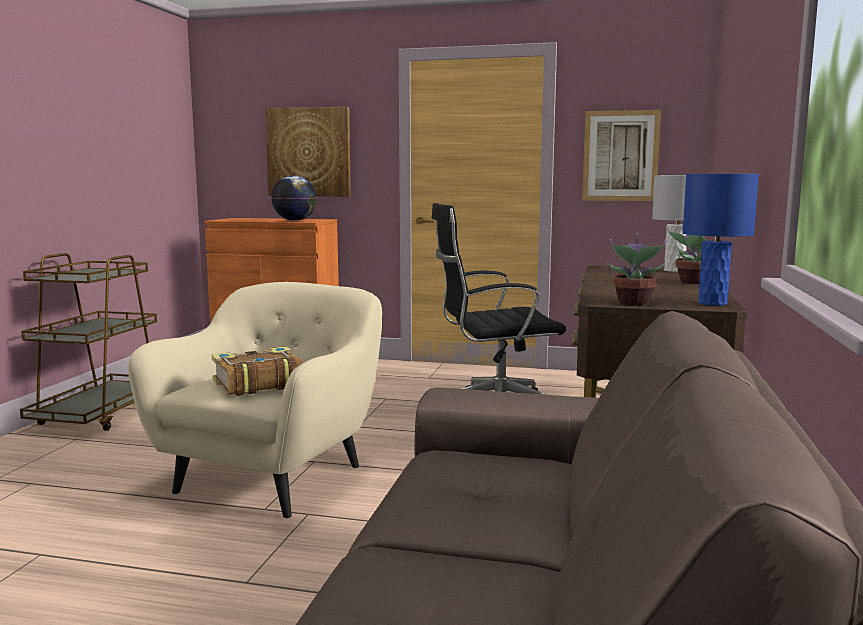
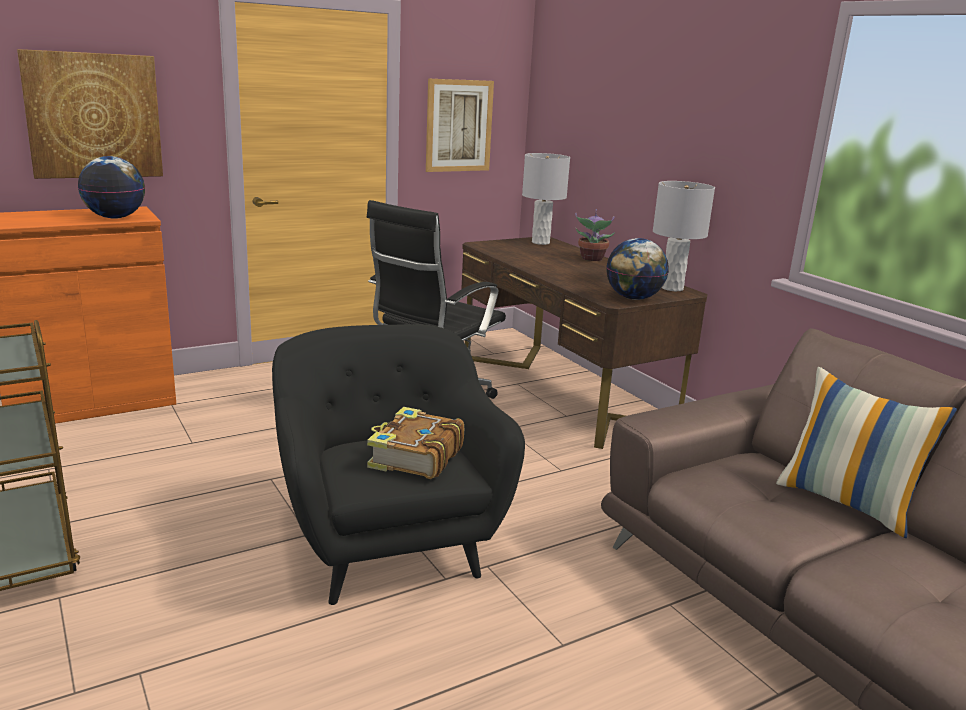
camera: 45 degrees left, 10 degrees up
beige armchair [128,282,382,518] -> black armchair [272,324,525,605]
potted plant [607,232,667,305] -> globe [606,238,669,300]
blue table lamp [682,174,759,306] -> grey table lamp [653,181,715,291]
none -> pillow [776,367,957,538]

